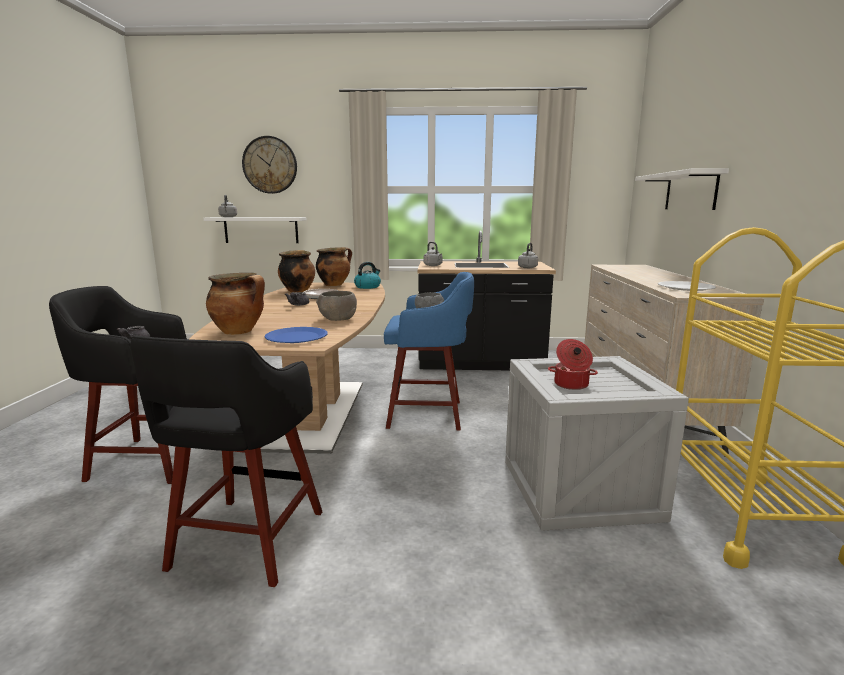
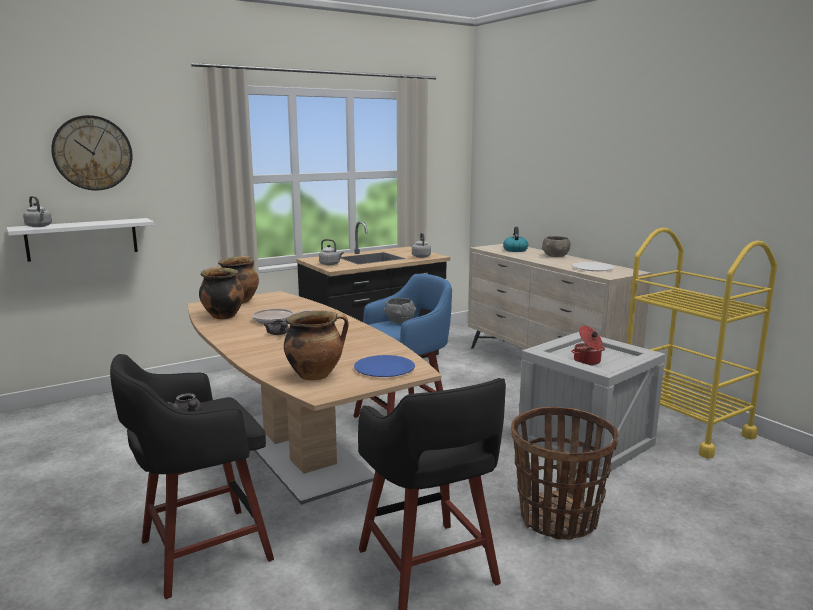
camera: 35 degrees left, 0 degrees up
grey bowl [316,291,357,321] -> grey bowl moved to [542,236,571,257]
kettle [354,262,381,289] -> kettle moved to [503,227,528,252]
white shelf [635,168,729,210] -> none
none -> basket [511,407,619,540]

